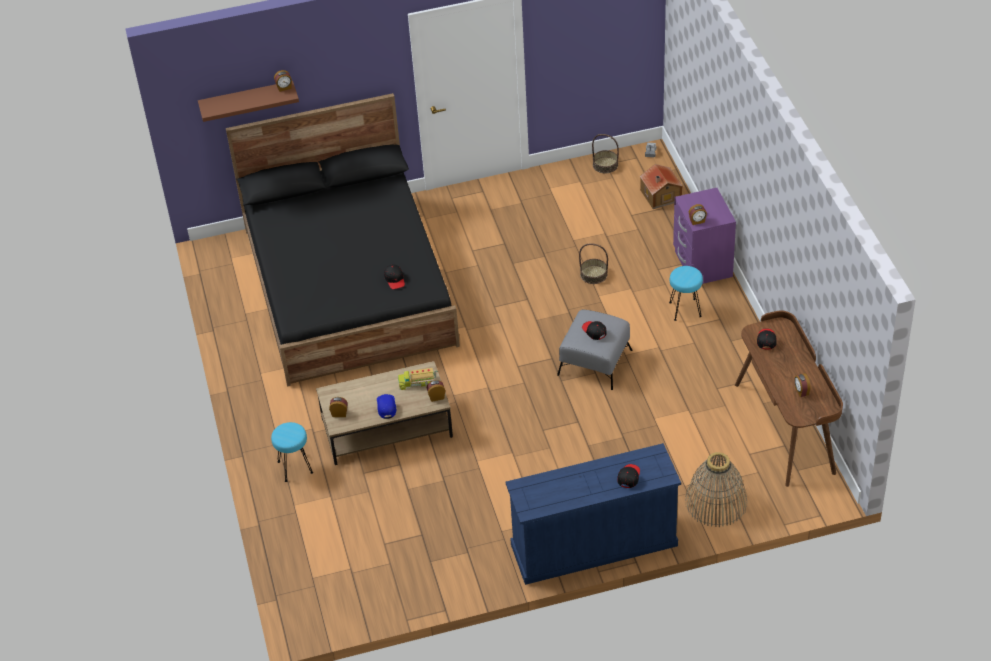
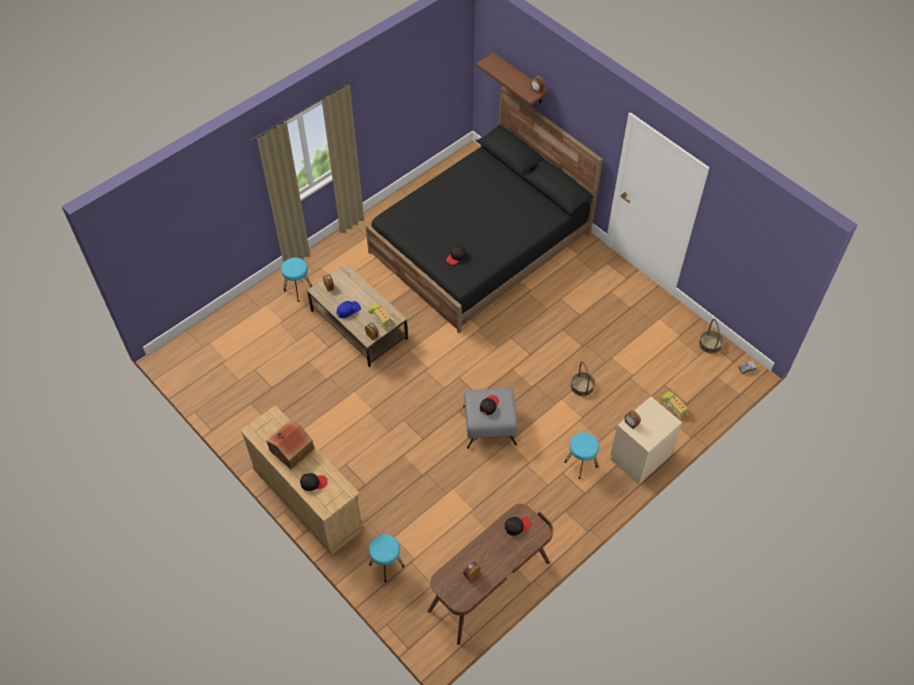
camera: 60 degrees right, 10 degrees up
blue dresser [506,443,681,585] -> beige dresser [240,405,365,556]
toy house [640,164,683,209] -> toy house moved to [266,420,314,469]
purple nightstand [673,188,736,284] -> beige nightstand [610,396,682,484]
basket [685,452,747,527] -> turquoise stool [369,534,405,582]
none -> toy truck [660,391,689,419]

